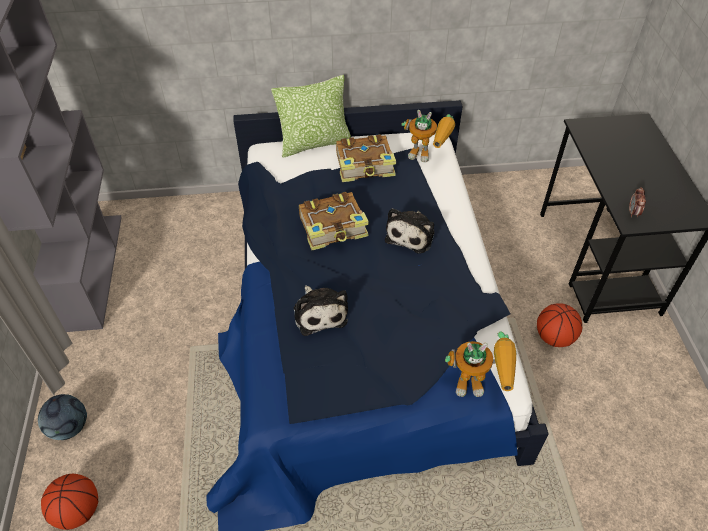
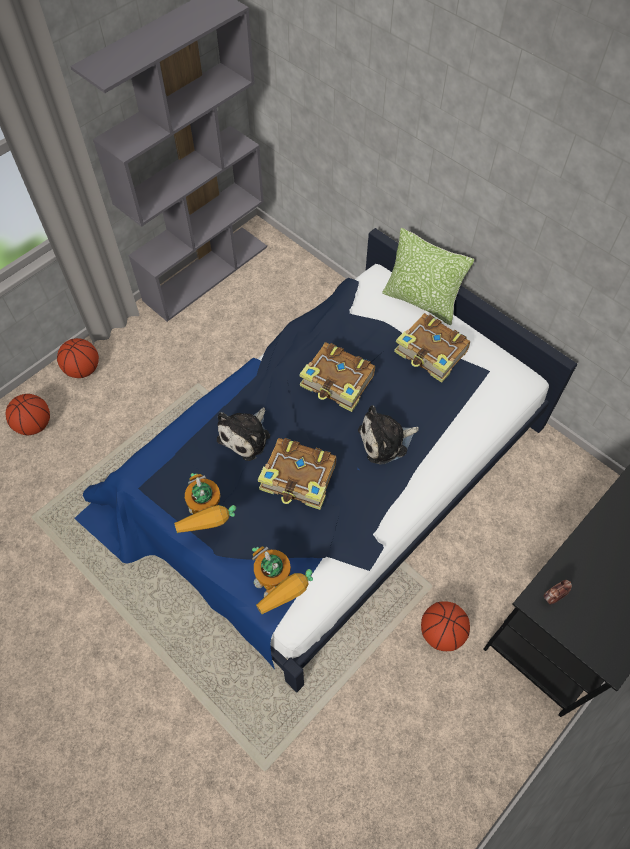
camera: 50 degrees right, 10 degrees up
football [38,394,87,440] -> basketball [57,338,99,378]
toy robot [401,110,455,162] -> toy robot moved to [174,473,236,533]
none -> book [258,438,337,510]

